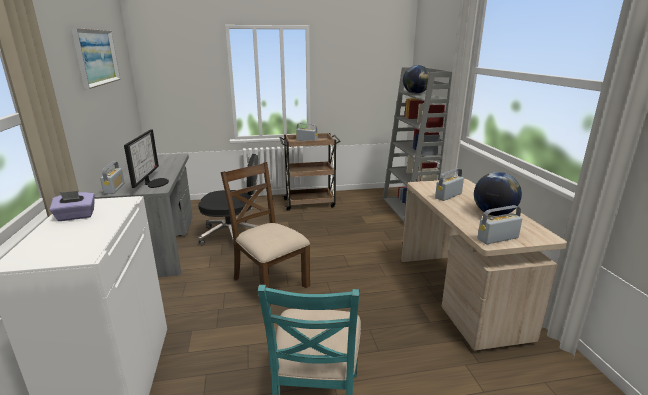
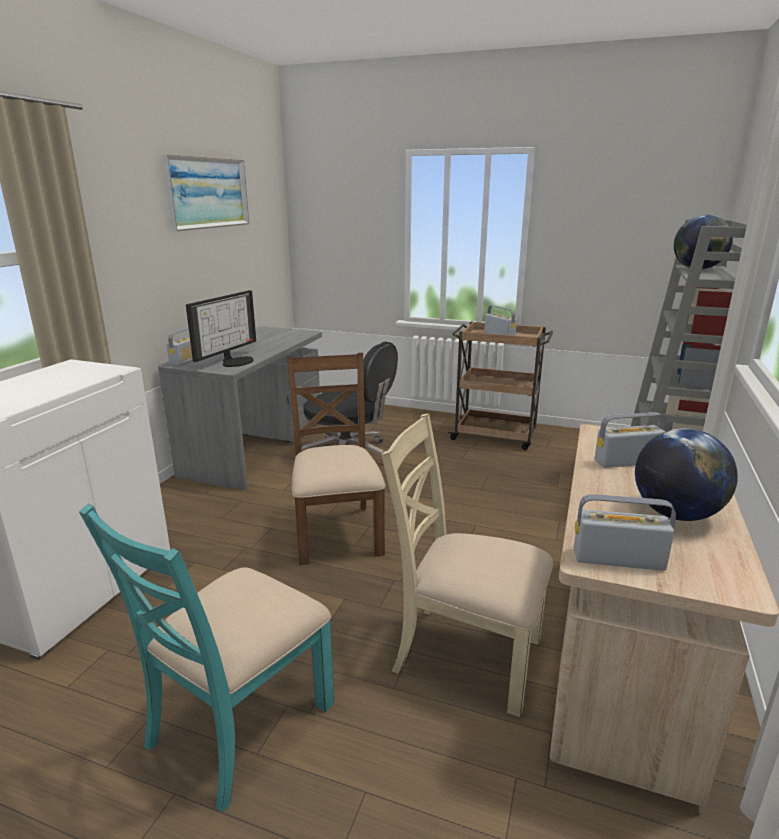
camera: 30 degrees right, 0 degrees up
purple tissue box [49,191,95,221] -> none
none -> beige chair [381,413,553,717]

